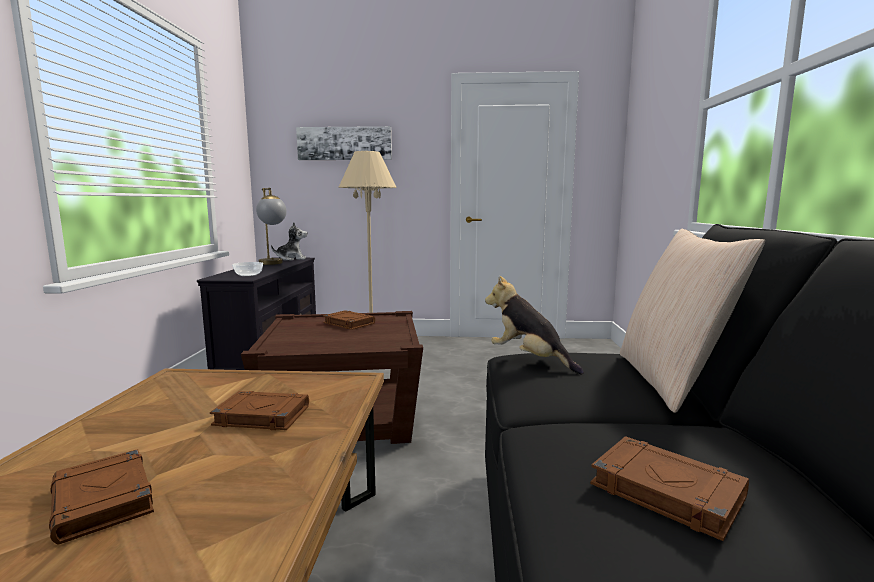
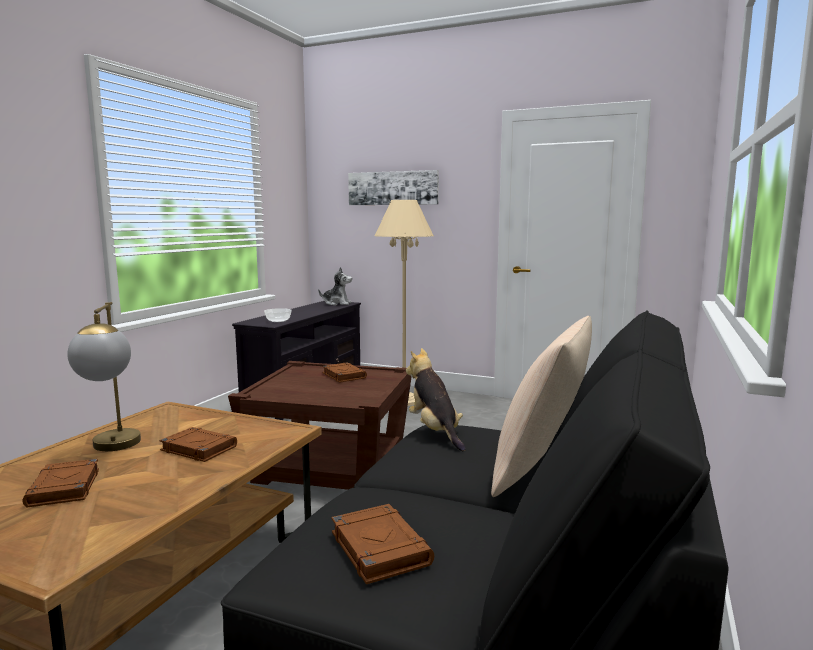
camera: 20 degrees right, 0 degrees up
table lamp [256,188,287,265] -> table lamp moved to [67,302,141,451]

